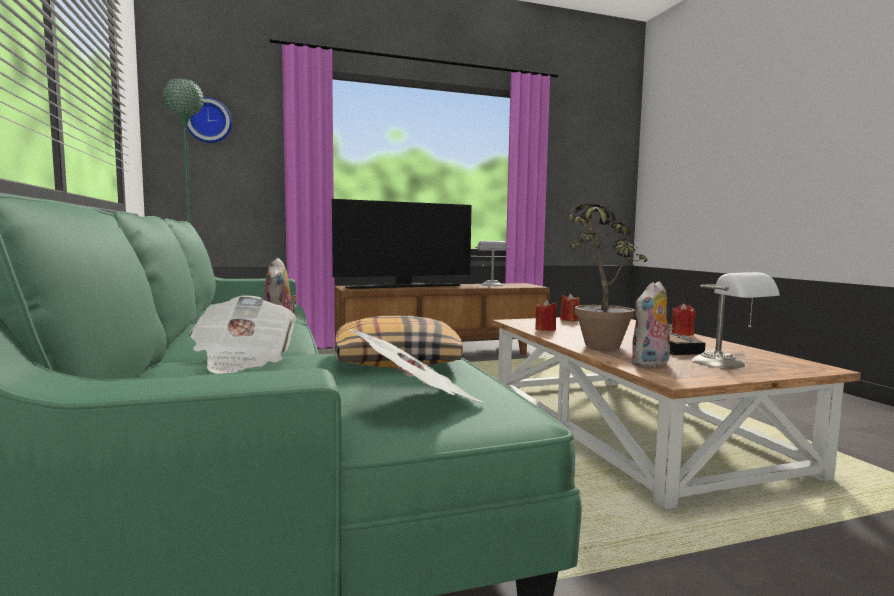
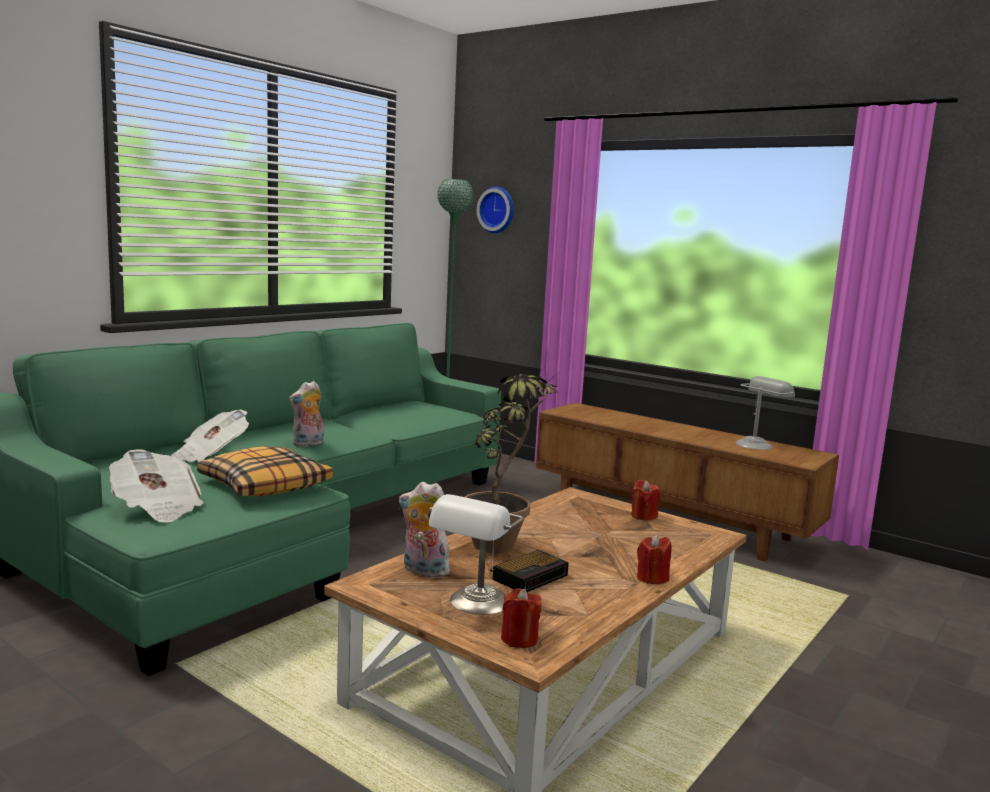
camera: 55 degrees right, 5 degrees up
television [332,199,472,289] -> none
red candle [535,300,557,331] -> red candle moved to [501,588,542,648]

